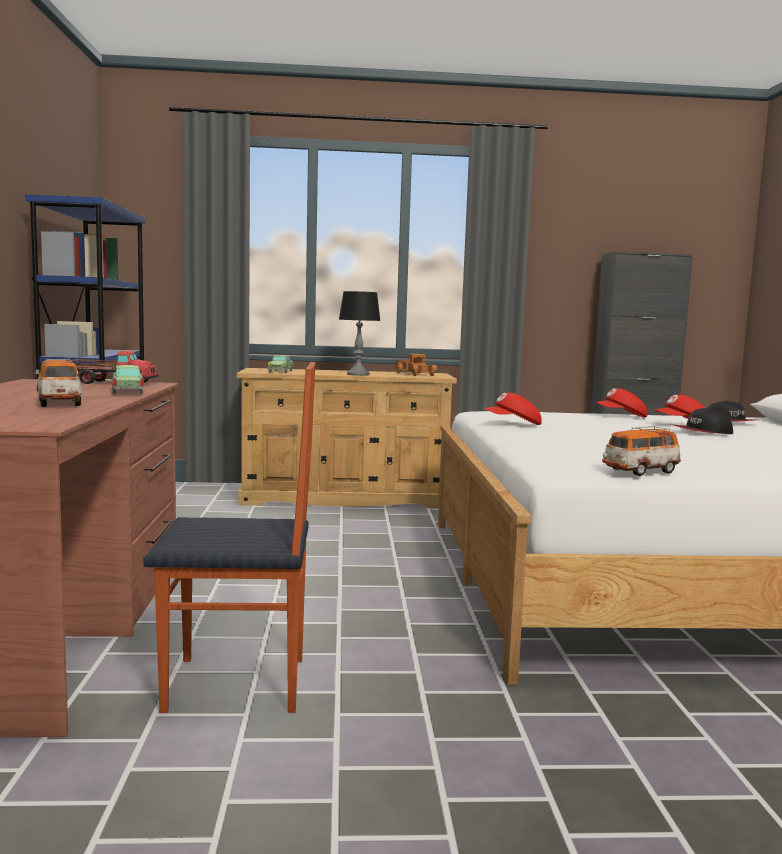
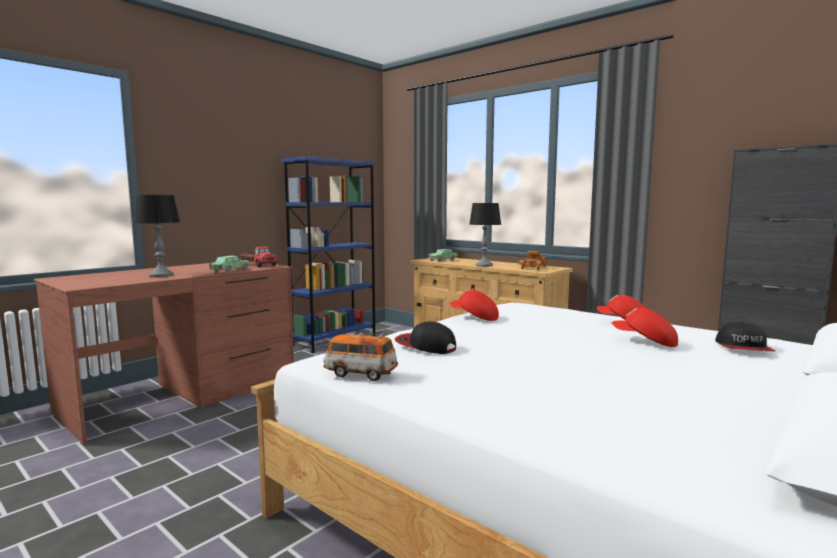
camera: 45 degrees right, 0 degrees up
toy car [36,359,83,407] -> table lamp [134,195,180,277]
chair [143,362,316,713] -> none
cap [670,408,733,434] -> cap moved to [395,321,456,354]

